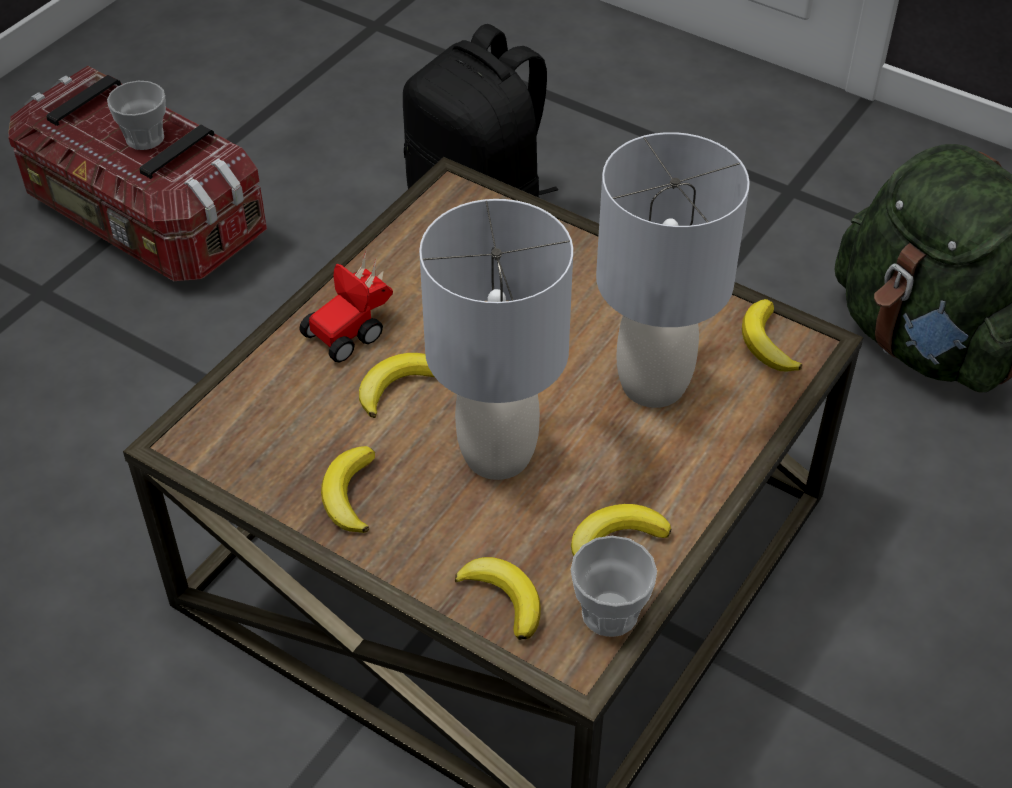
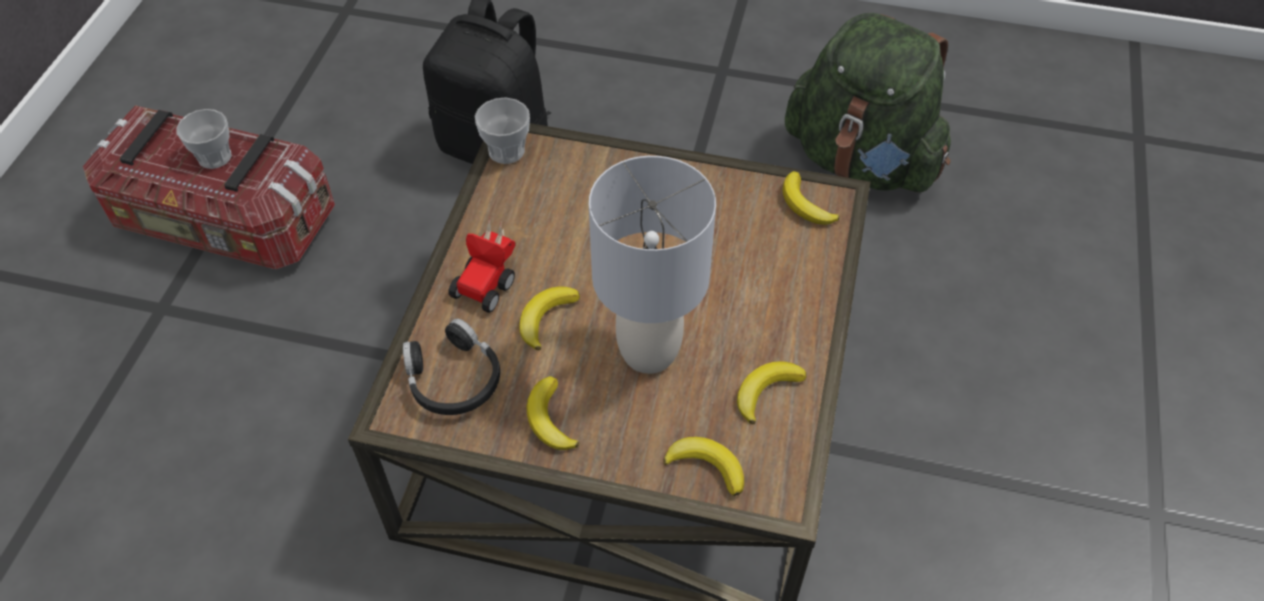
camera: 20 degrees left, 5 degrees up
cup [571,536,657,637] -> cup moved to [475,97,530,164]
grey table lamp [596,132,750,408] -> none
none -> black headphones [403,318,500,415]

